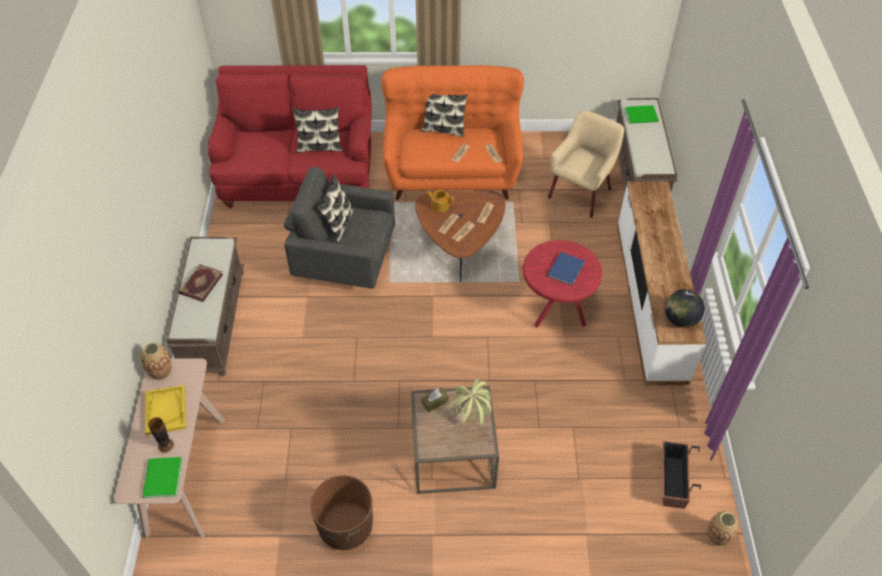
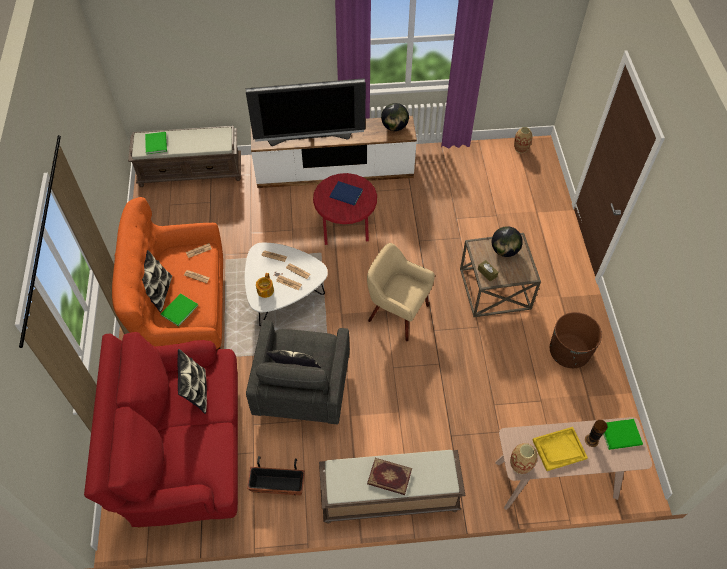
camera: 95 degrees left, 5 degrees up
brown coffee table [415,191,505,282] -> white coffee table [245,243,328,326]
potted plant [447,379,491,427] -> globe [492,226,523,257]
beige armchair [548,110,624,218] -> beige armchair moved to [367,243,435,341]
planter [662,441,701,509] -> planter moved to [247,456,305,495]
none -> green book [161,293,198,326]
none -> television [246,78,366,146]

